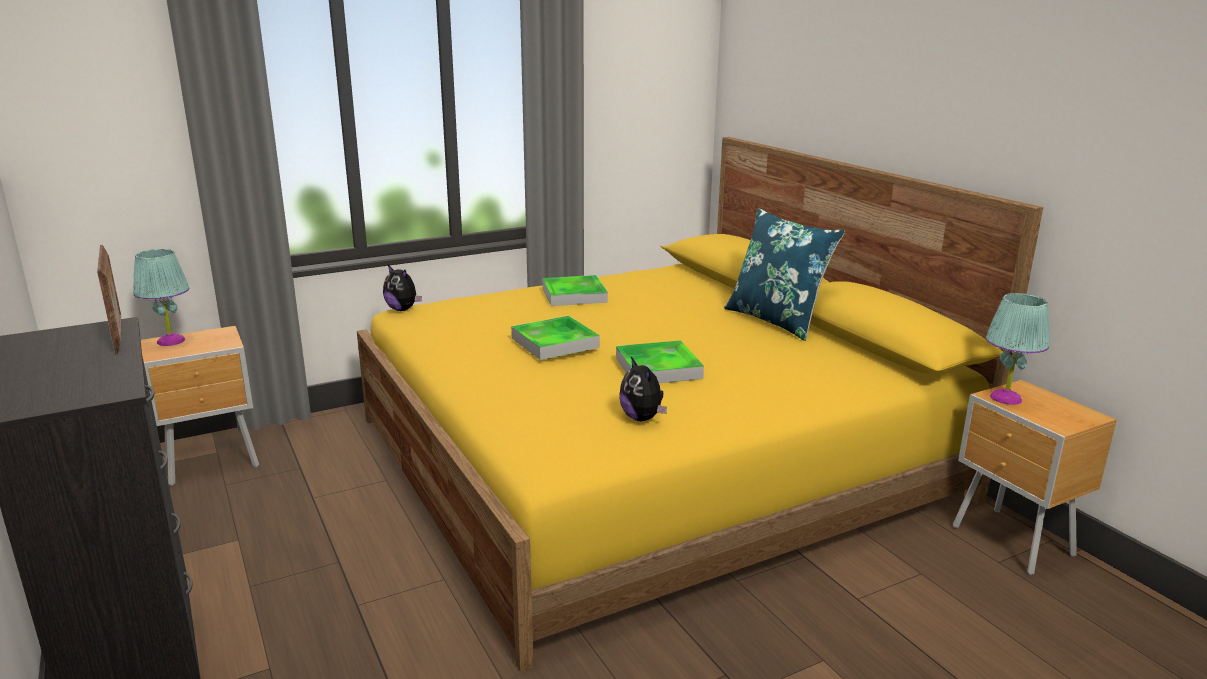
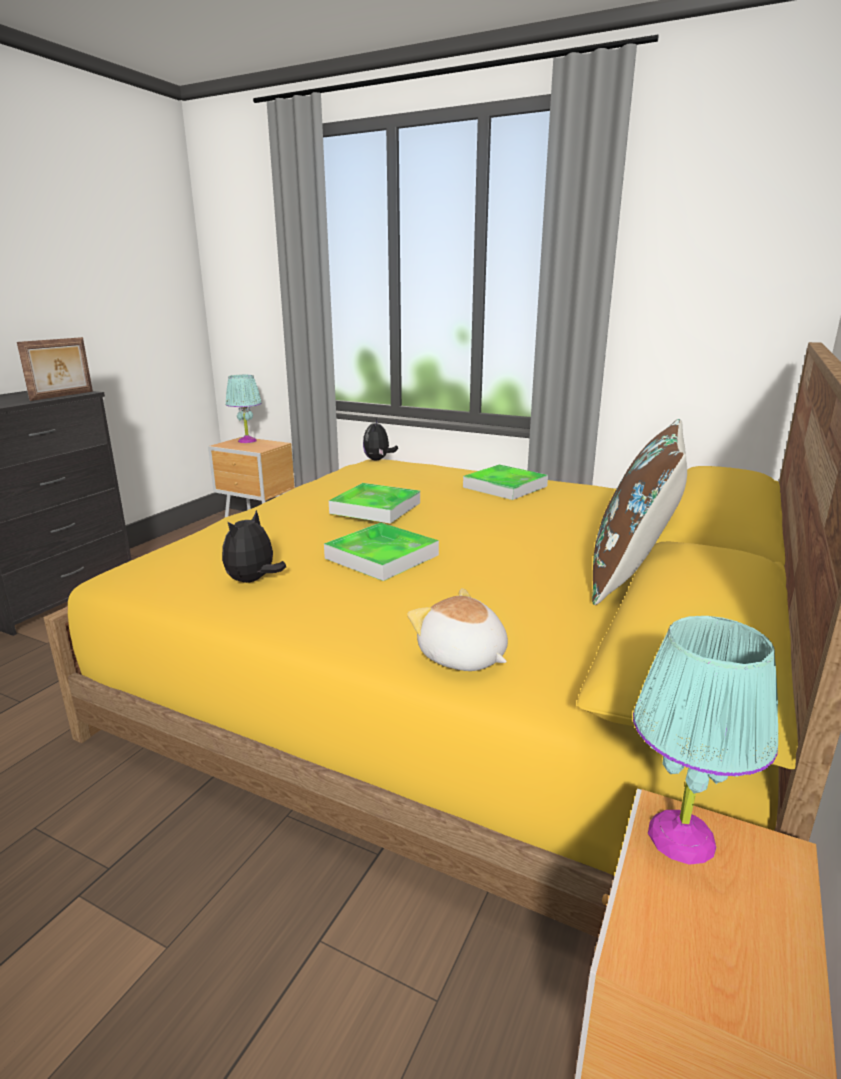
camera: 55 degrees right, 0 degrees up
blue pillow [724,208,845,341] -> brown pillow [592,419,687,605]
none -> plush toy [407,588,508,671]

